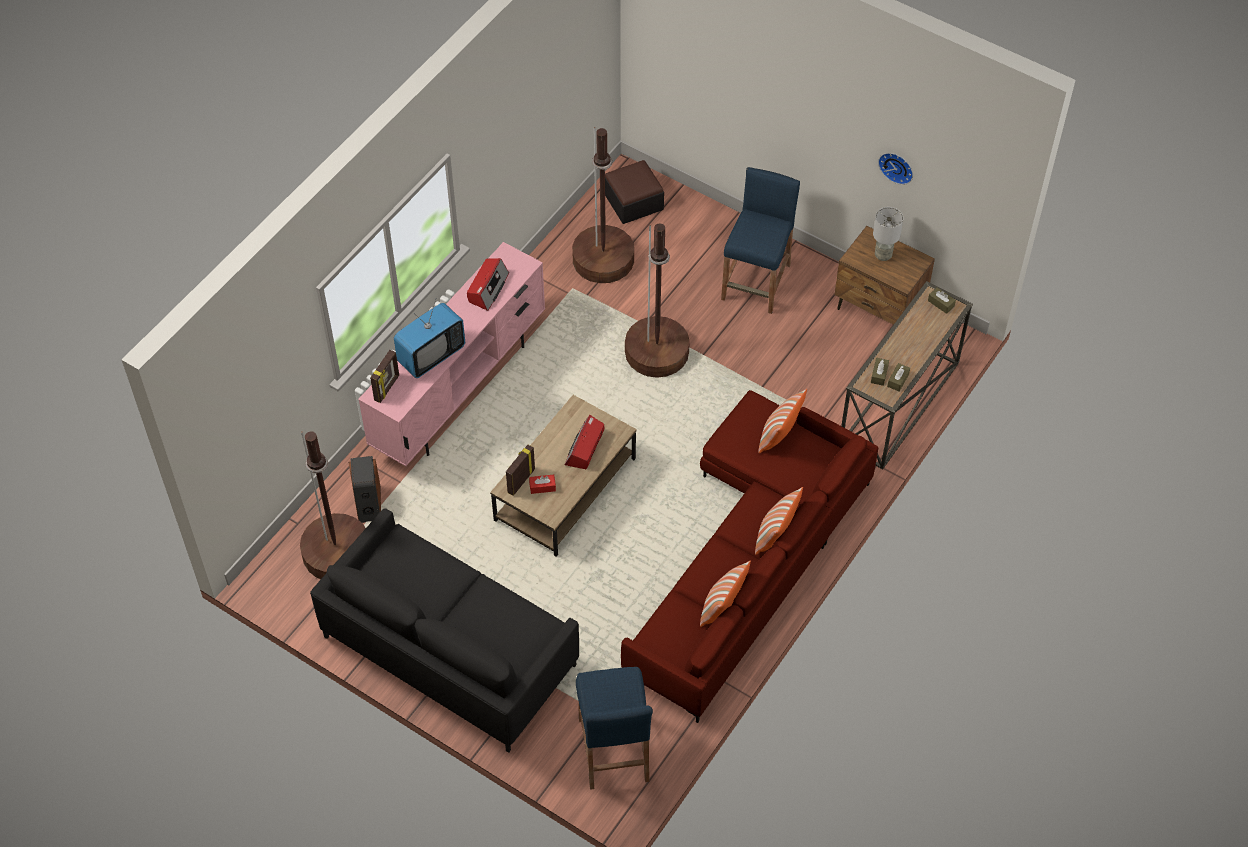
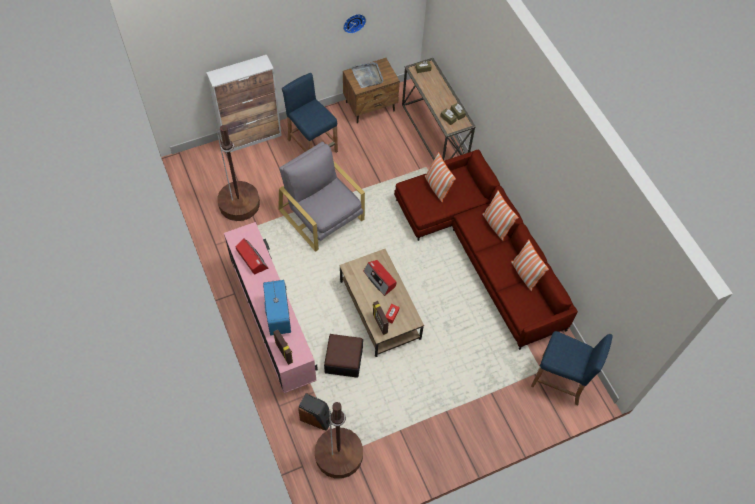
camera: 60 degrees left, 5 degrees up
black sofa [310,508,579,753] -> none
ottoman [605,160,664,224] -> ottoman moved to [324,334,363,378]
brown floor lamp [625,223,690,378] -> grey armchair [278,142,365,252]
grey table lamp [873,207,903,261] -> grey tray [351,62,383,88]
none -> cabinet [206,55,282,153]

